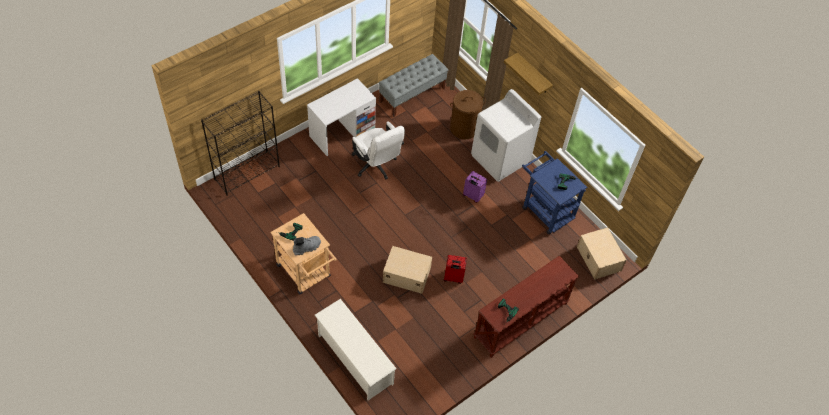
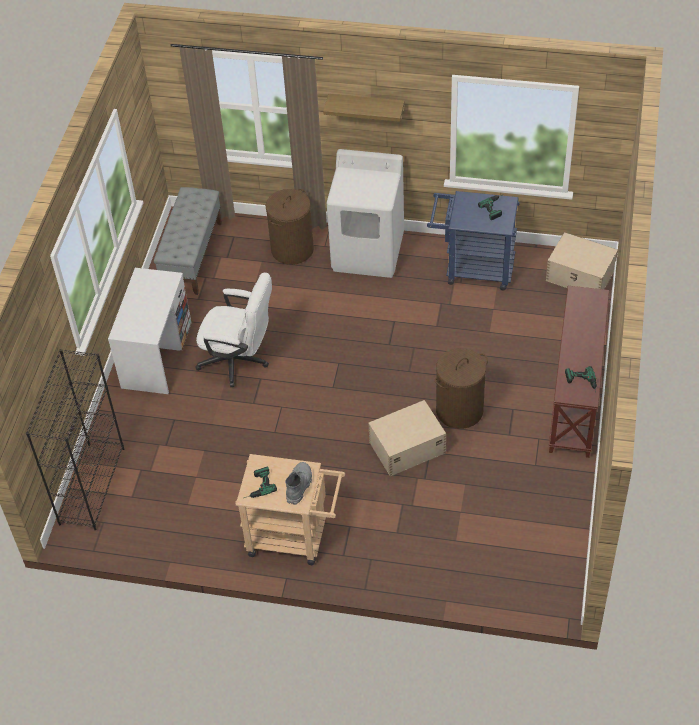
camera: 35 degrees left, 5 degrees down
white shoe rack [315,299,397,400] -> none
red suitcase [444,255,467,284] -> brown laundry basket [435,348,488,429]
purple suitcase [463,171,487,203] -> none

